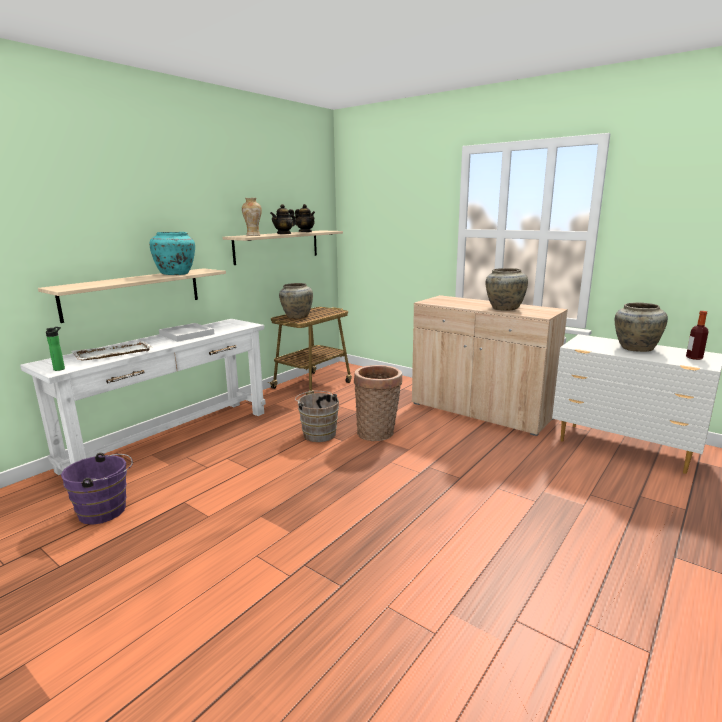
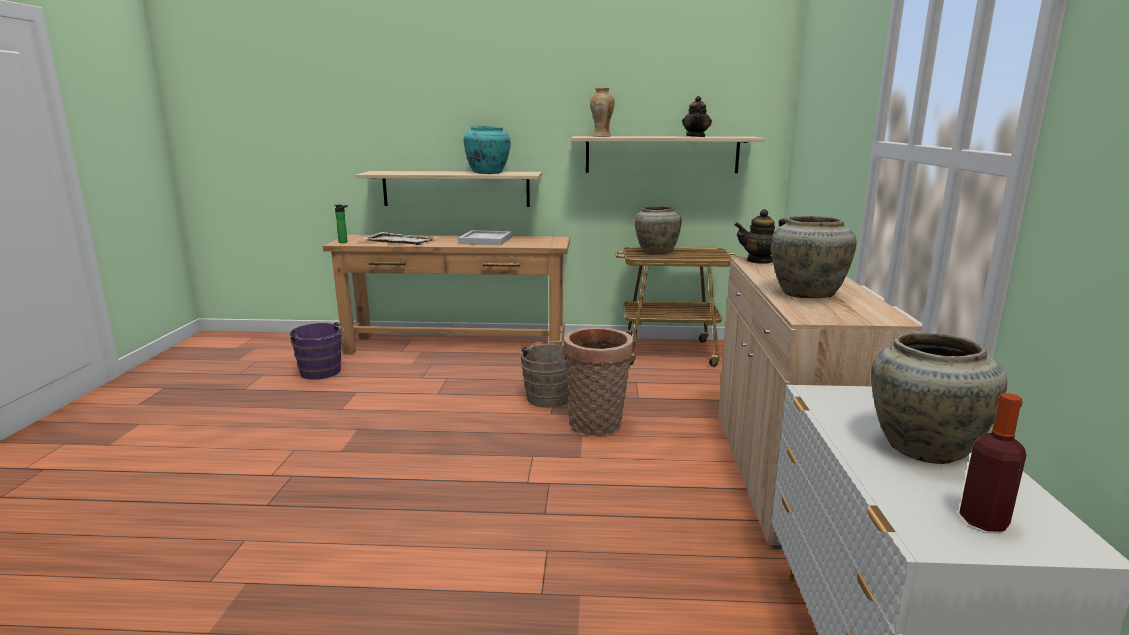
camera: 55 degrees right, 0 degrees up
white console table [20,319,266,475] -> brown console table [323,235,570,355]
teapot [270,204,296,234] -> teapot moved to [734,209,786,264]

